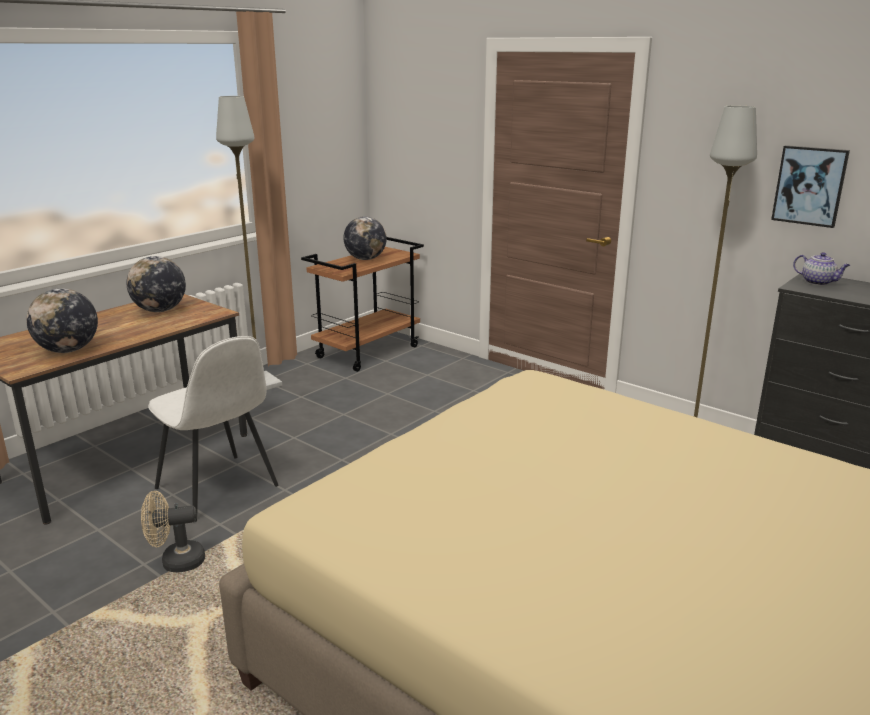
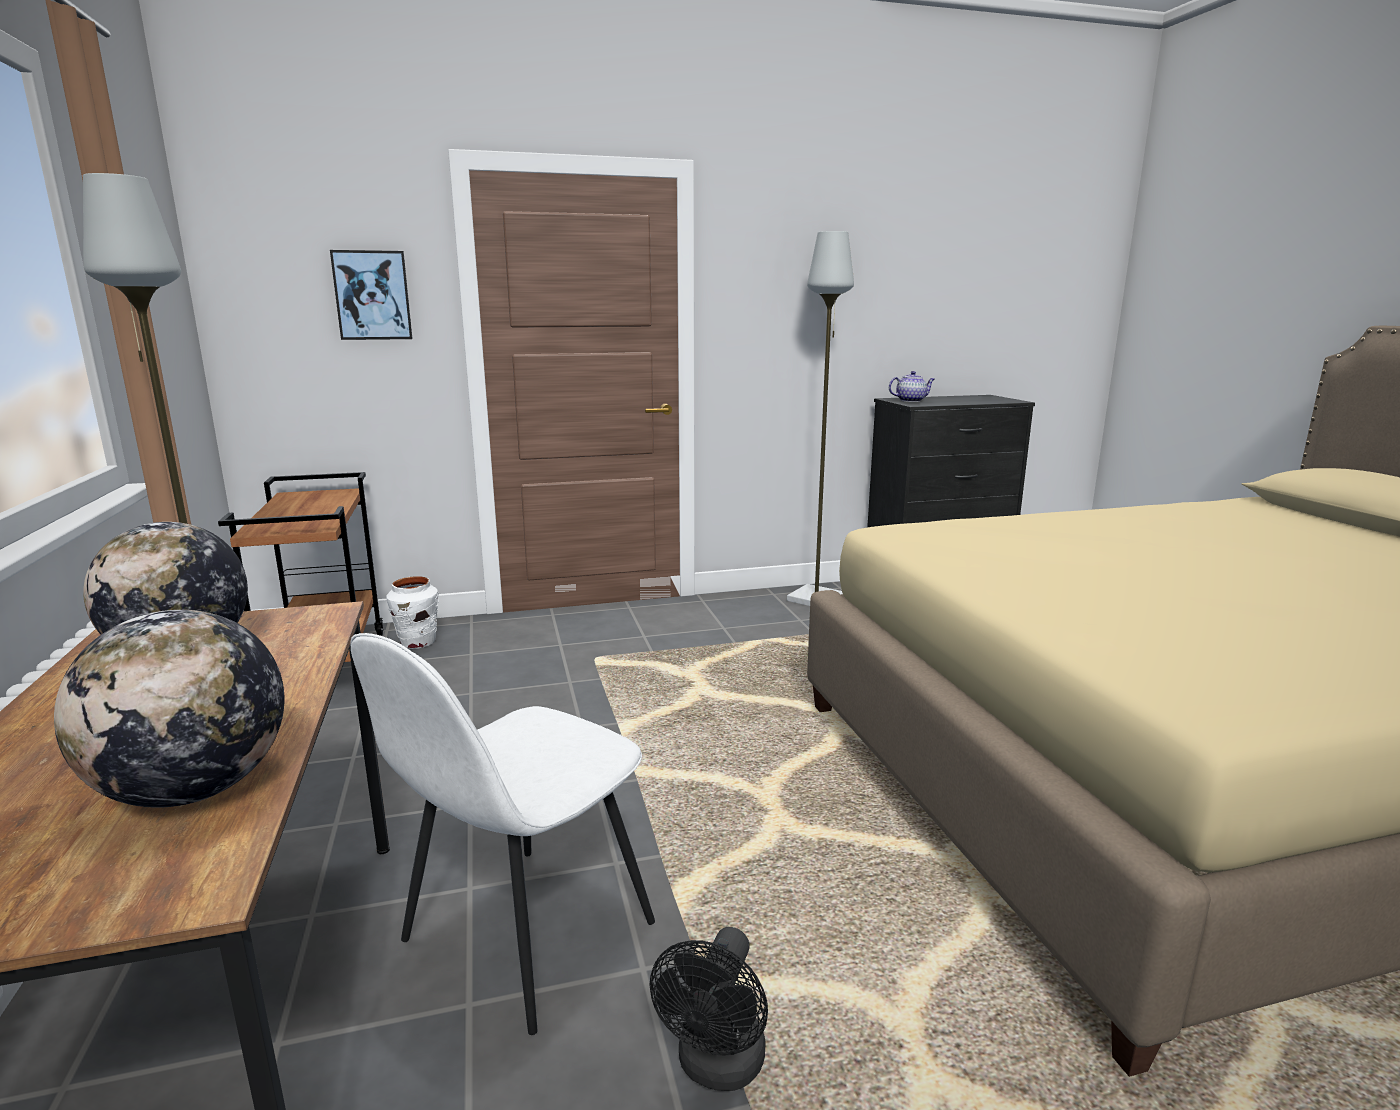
camera: 55 degrees left, 5 degrees down
beige fan [141,491,205,572] -> black fan [650,927,768,1091]
white chair [148,336,278,522] -> white chair turned 135 degrees clockwise [350,633,655,1035]
globe [344,216,387,260] -> none
picture [771,145,850,228] -> picture moved to [330,250,413,340]
none -> white vase [386,576,439,649]

